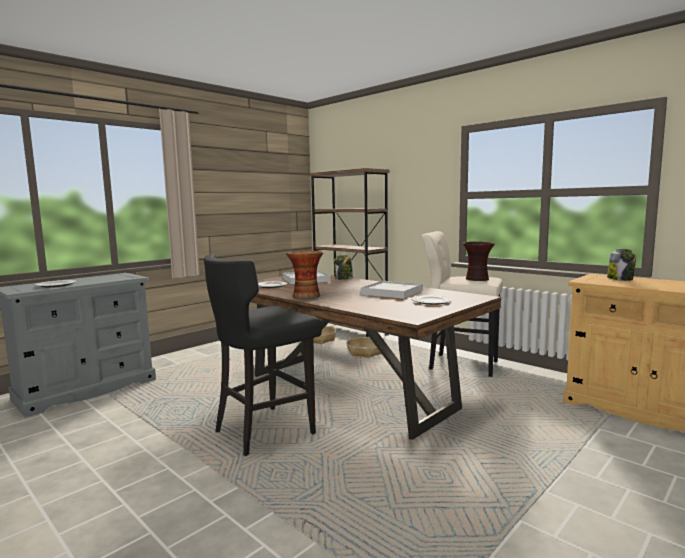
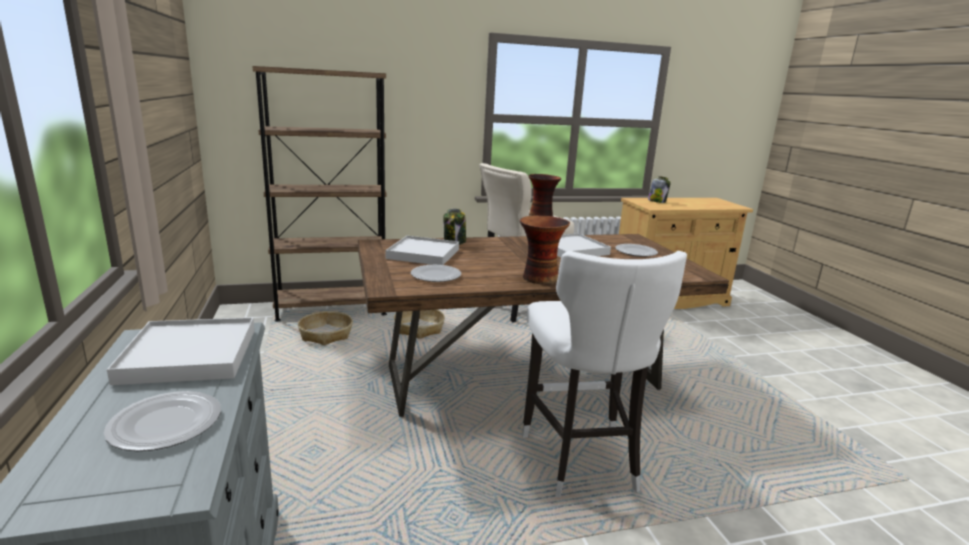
camera: 60 degrees left, 10 degrees up
black stool [204,254,322,456] -> white stool [522,251,687,498]
none -> white tray [107,318,255,385]

